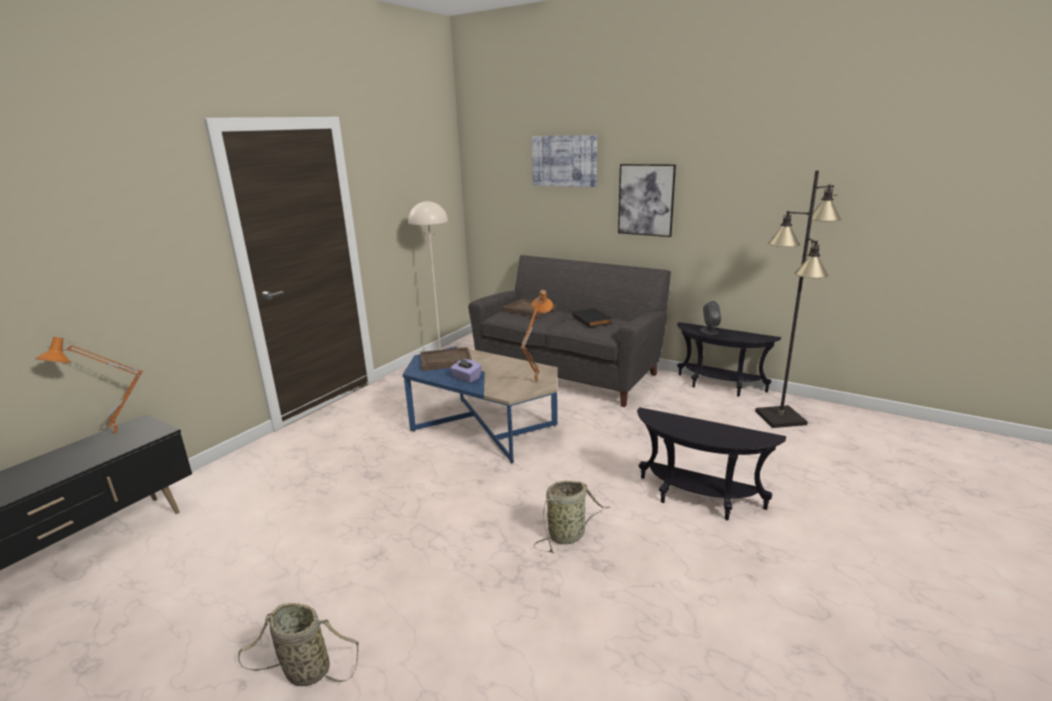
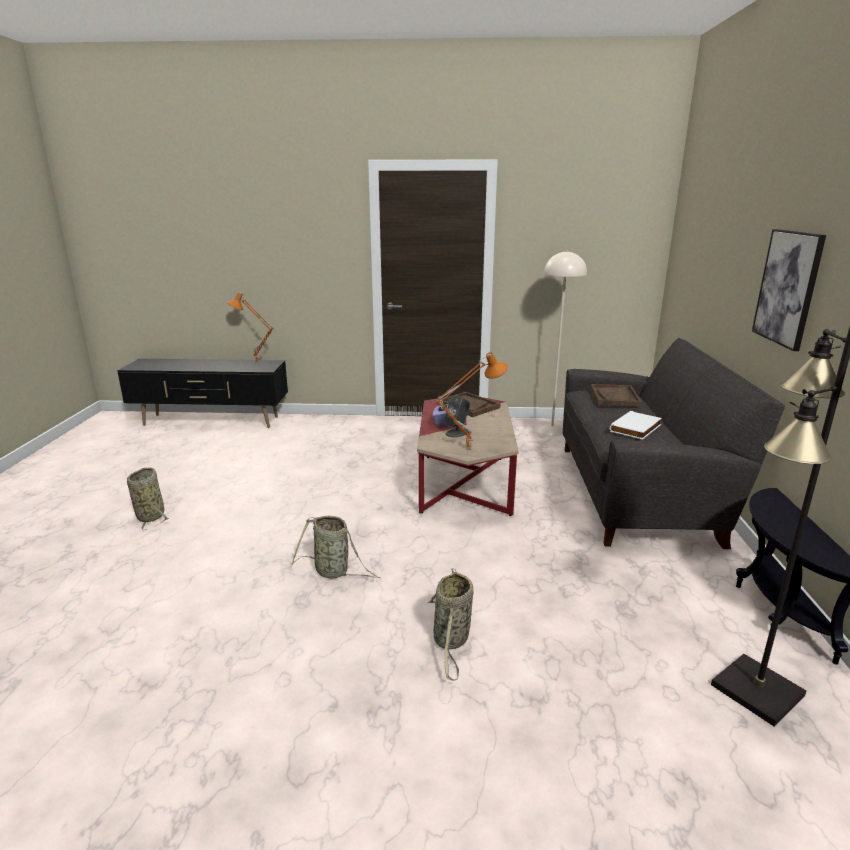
camera: 60 degrees right, 0 degrees up
blue coffee table [402,346,558,463] -> red coffee table [417,397,519,516]
picture [532,135,597,187] -> none
black book [572,308,612,327] -> white book [610,411,662,440]
black side table [637,407,786,520] -> basket [428,568,474,681]
grey speaker [701,301,721,335] -> grey speaker moved to [445,395,470,438]

